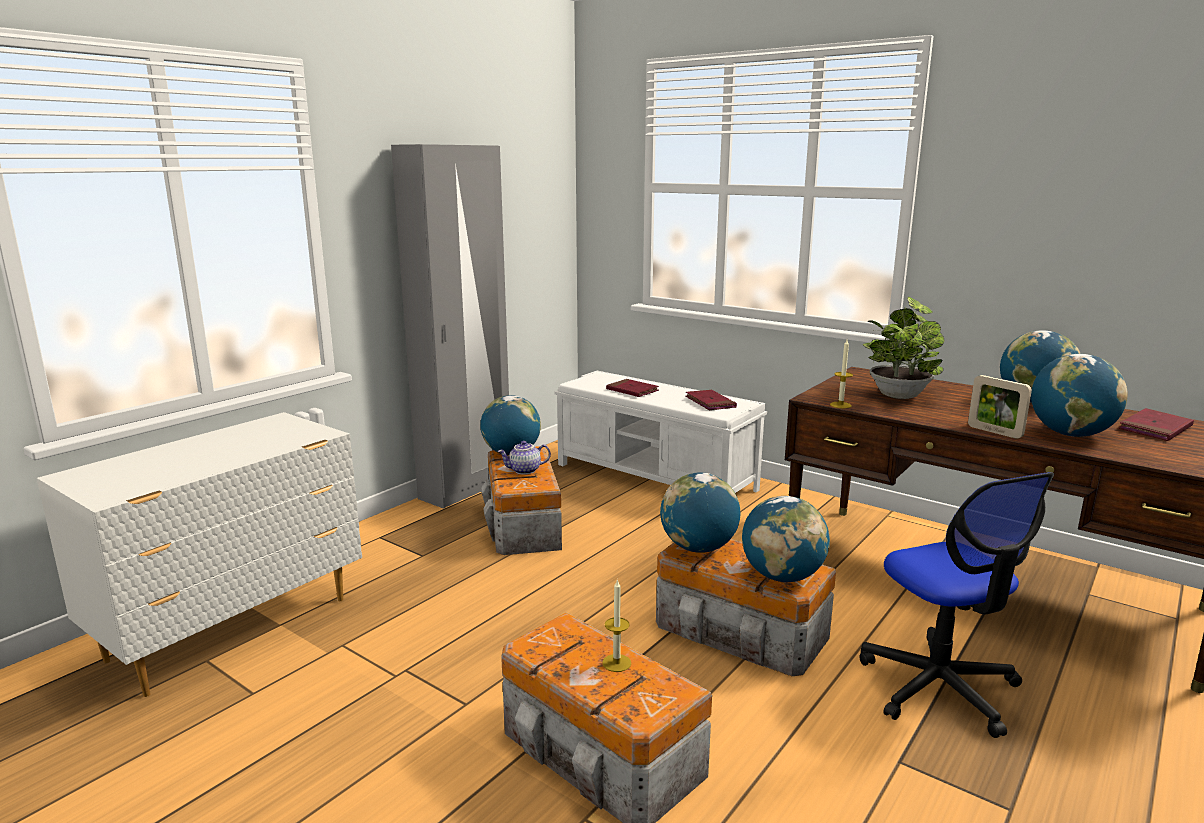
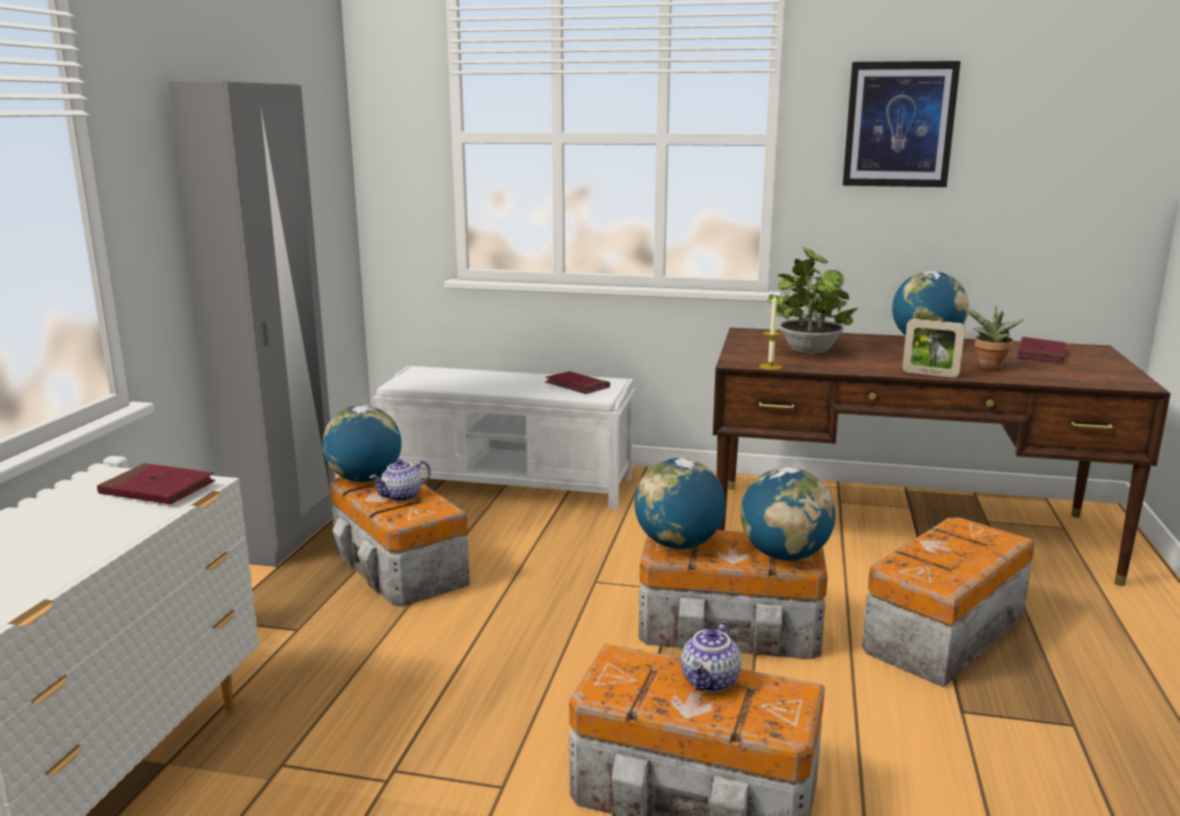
camera: 25 degrees left, 0 degrees up
candle [602,579,631,672] -> teapot [681,621,741,692]
red book [606,379,659,397] -> red book moved to [97,463,215,504]
office chair [859,472,1054,738] -> storage box [862,518,1034,687]
globe [1031,354,1128,437] -> potted plant [961,305,1024,370]
none -> picture [843,61,961,187]

